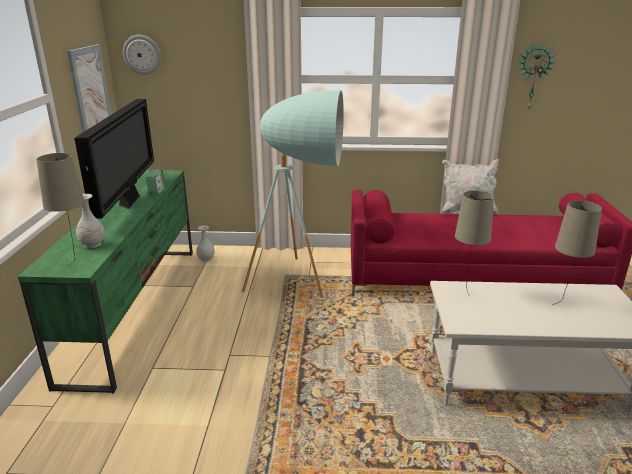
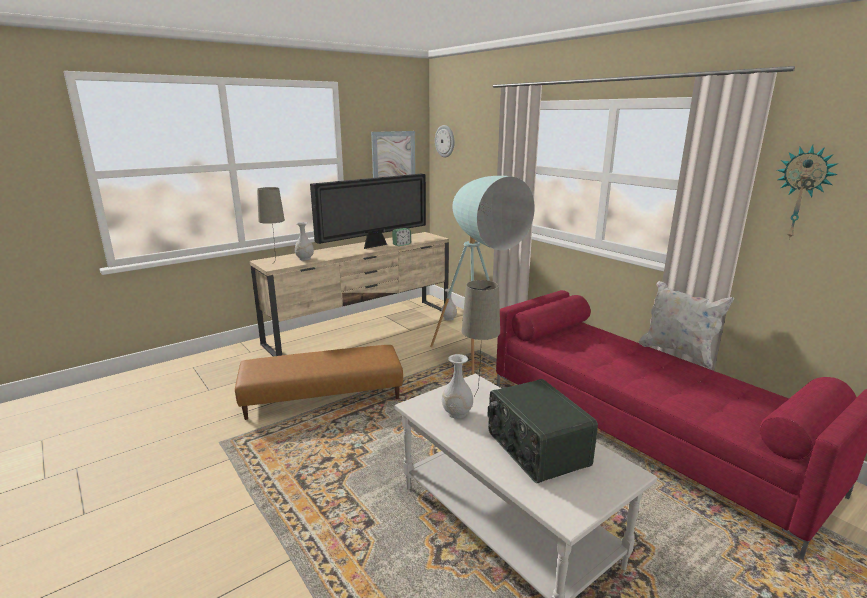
camera: 50 degrees right, 5 degrees down
green tv stand [18,170,193,393] -> beige tv stand [250,232,449,356]
beige table lamp [552,200,602,305] -> radio [488,379,598,483]
none -> brown ottoman [235,345,403,420]
none -> white vase [442,354,473,419]

